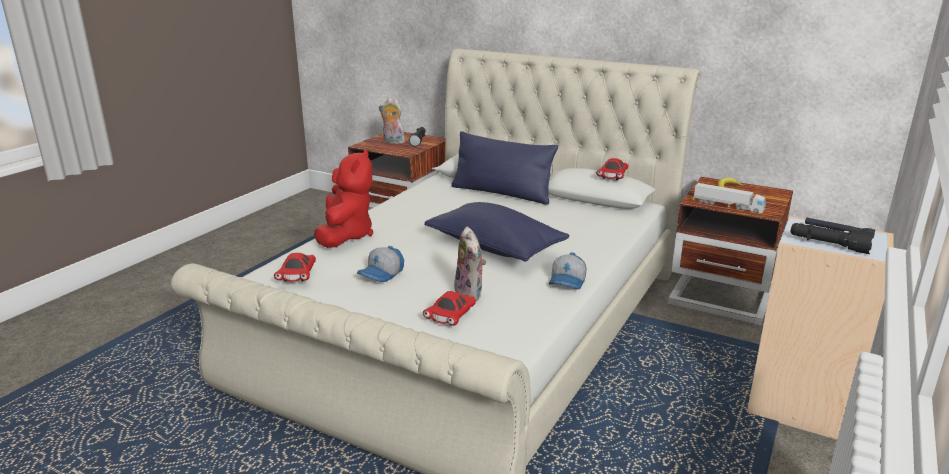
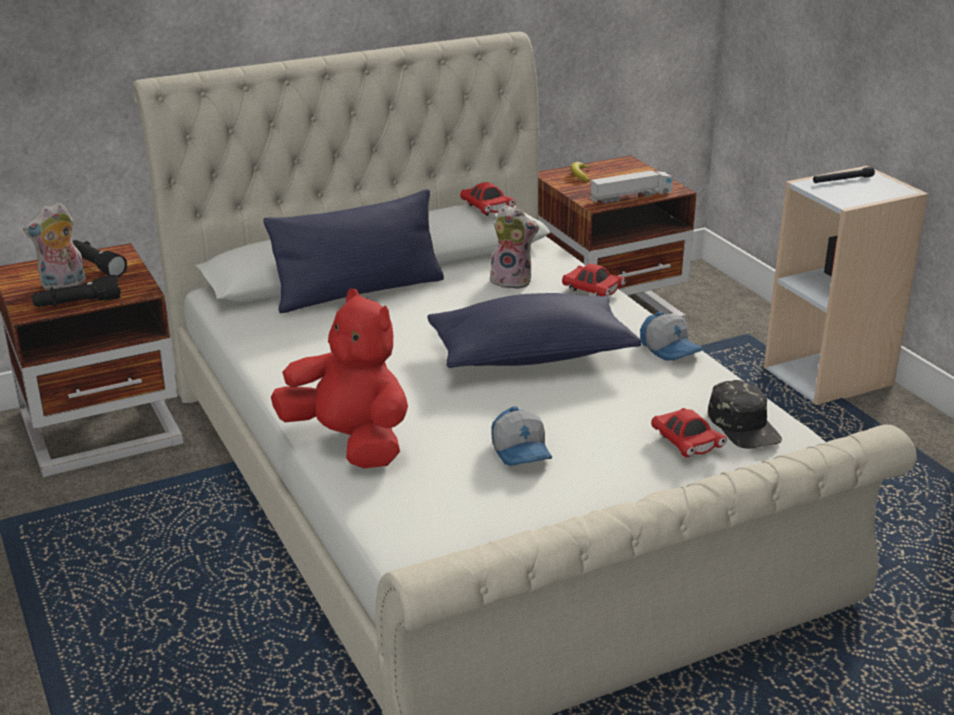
camera: 55 degrees left, 5 degrees up
red toy car [274,253,316,282] -> red toy car moved to [562,263,626,296]
plush toy [452,227,486,301] -> plush toy moved to [490,205,539,289]
black flashlight [790,223,875,254] -> black flashlight moved to [32,275,121,307]
none -> black cap [708,380,782,449]

